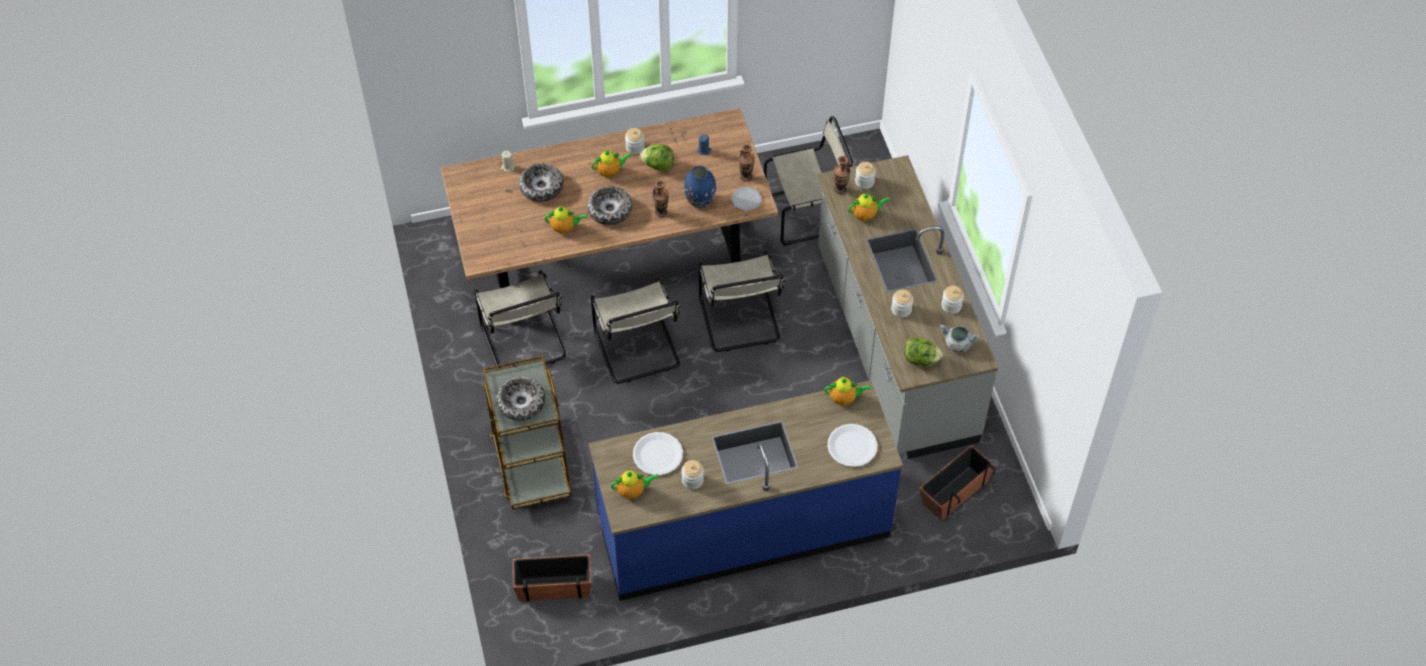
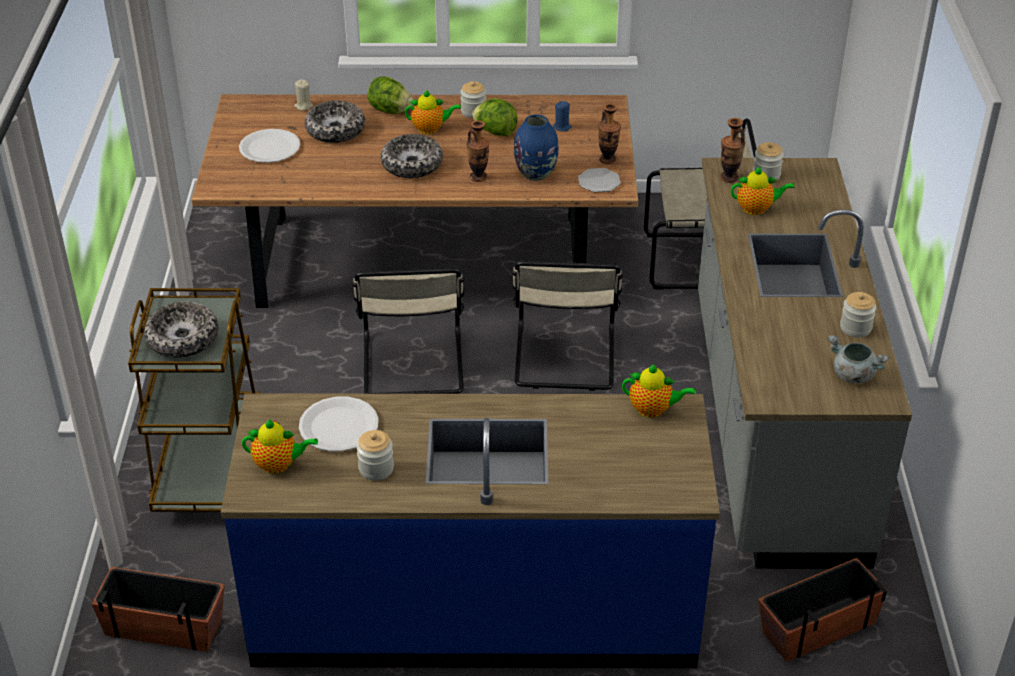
camera: 15 degrees right, 15 degrees down
beige chair [474,270,566,369] -> none
teapot [544,206,587,234] -> none
white plate [827,424,878,467] -> white plate moved to [239,129,300,163]
jar [891,289,913,318] -> none
lettuce [905,337,943,366] -> lettuce moved to [367,76,413,114]

